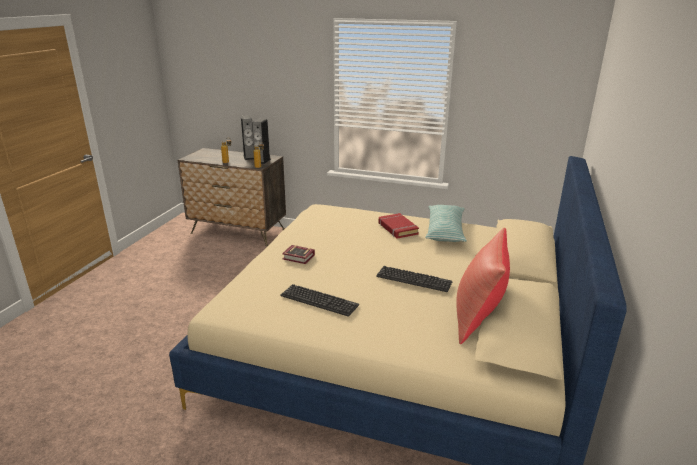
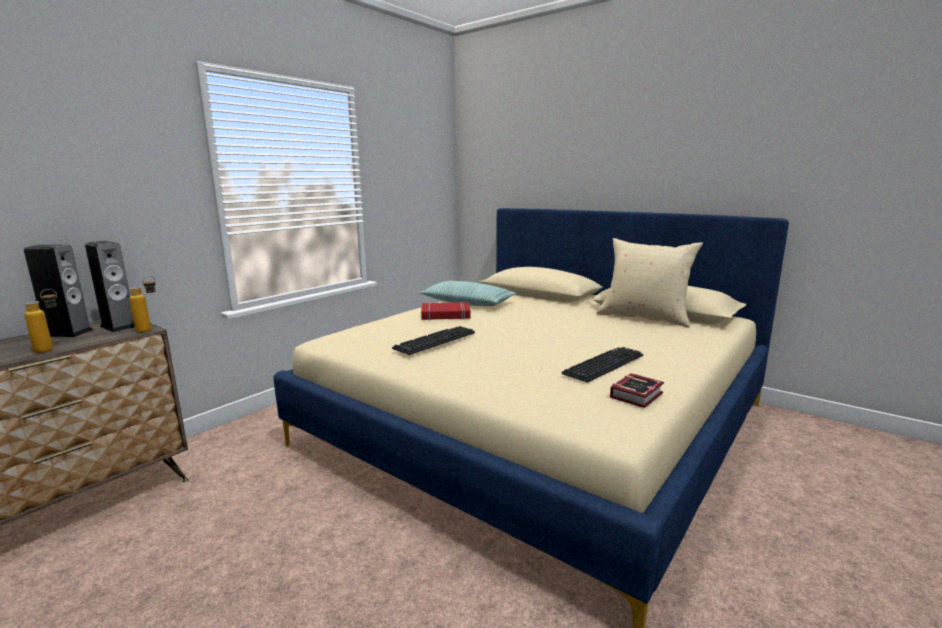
camera: 70 degrees left, 10 degrees down
book [282,245,315,264] -> book moved to [610,373,664,408]
keyboard [376,266,452,292] -> keyboard moved to [392,326,475,355]
red pillow [456,228,510,344] -> beige pillow [597,238,703,328]

